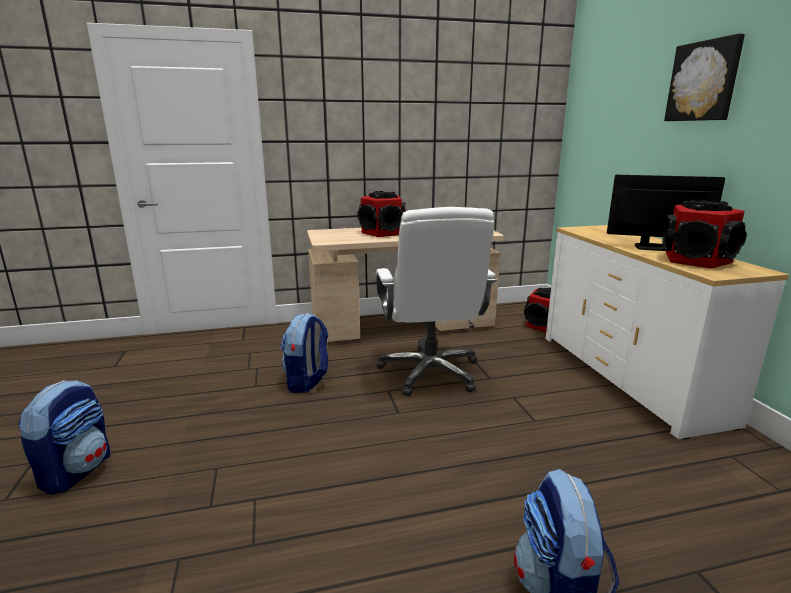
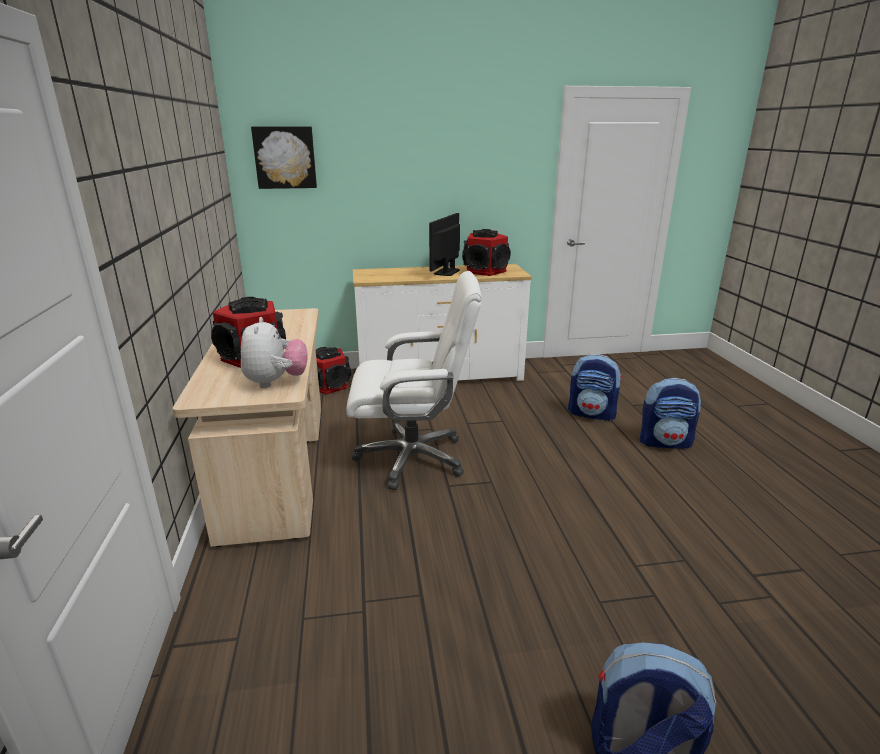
camera: 85 degrees left, 5 degrees up
backpack [281,313,329,393] -> backpack moved to [568,354,623,421]
picture [664,34,745,121] -> picture moved to [251,126,317,189]
none -> plush toy [241,317,308,388]

